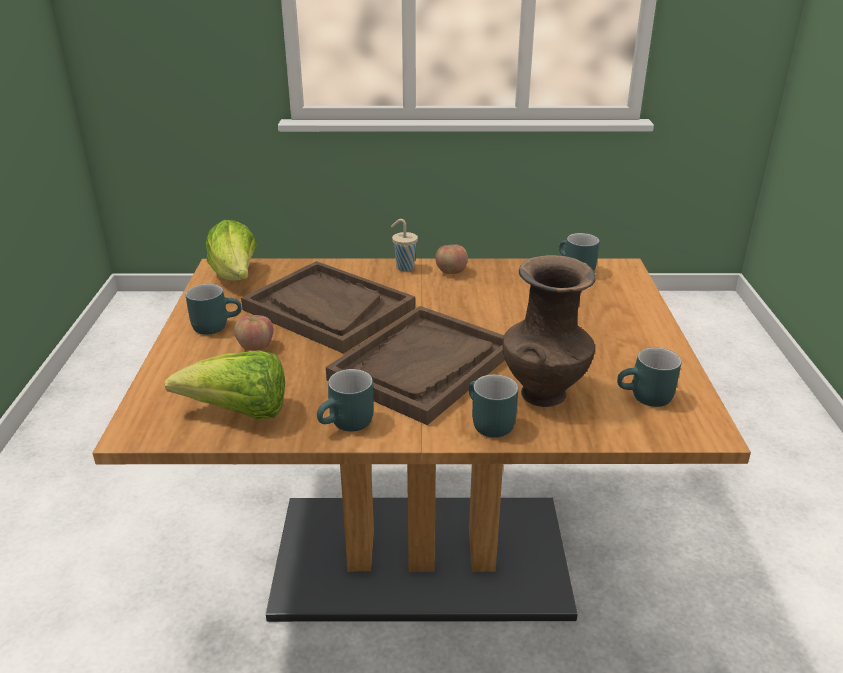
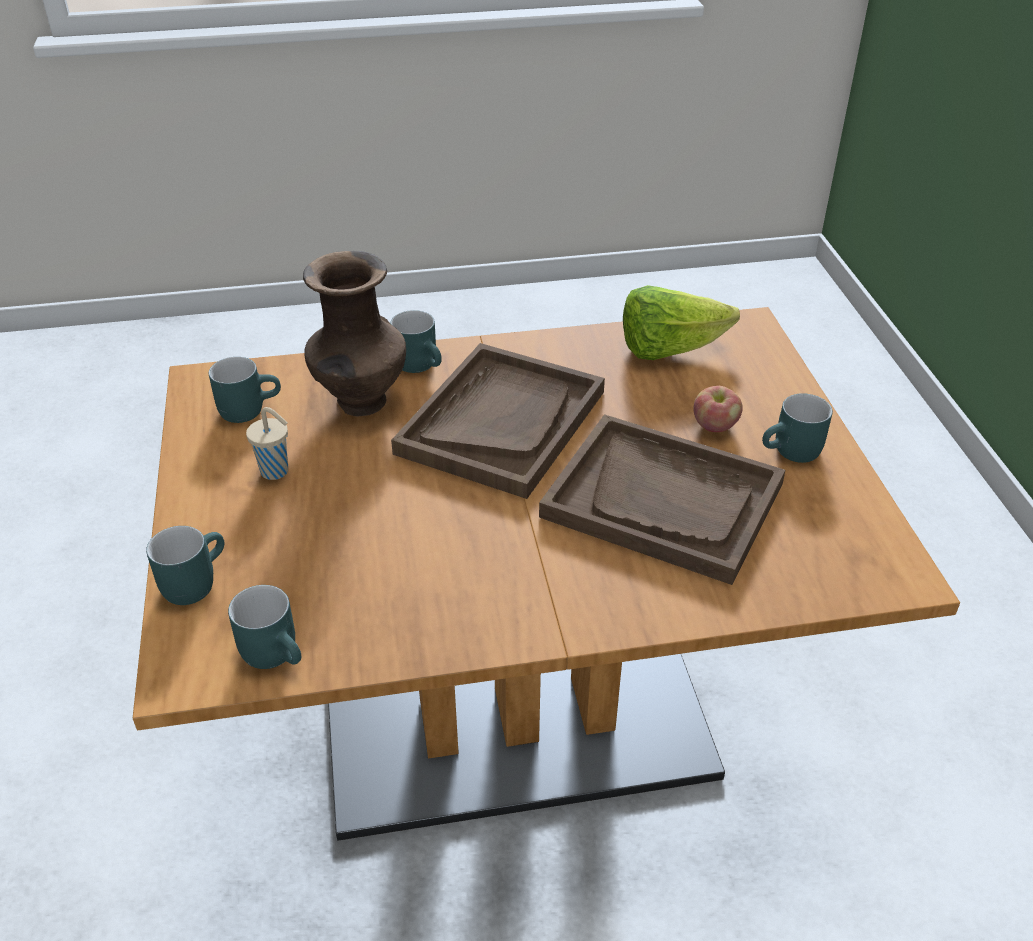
camera: 170 degrees right, 10 degrees up
lettuce [206,220,257,281] -> none
turquoise mug [317,369,374,431] -> turquoise mug moved to [146,526,224,605]
beige cup [391,219,418,271] -> beige cup moved to [246,407,288,480]
apple [435,244,468,274] -> none

